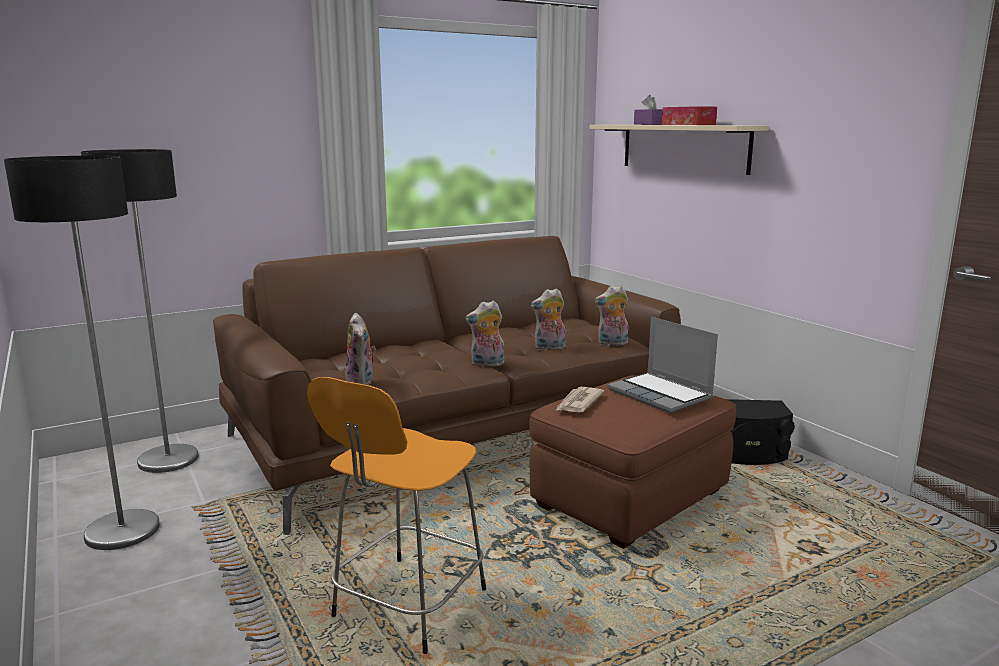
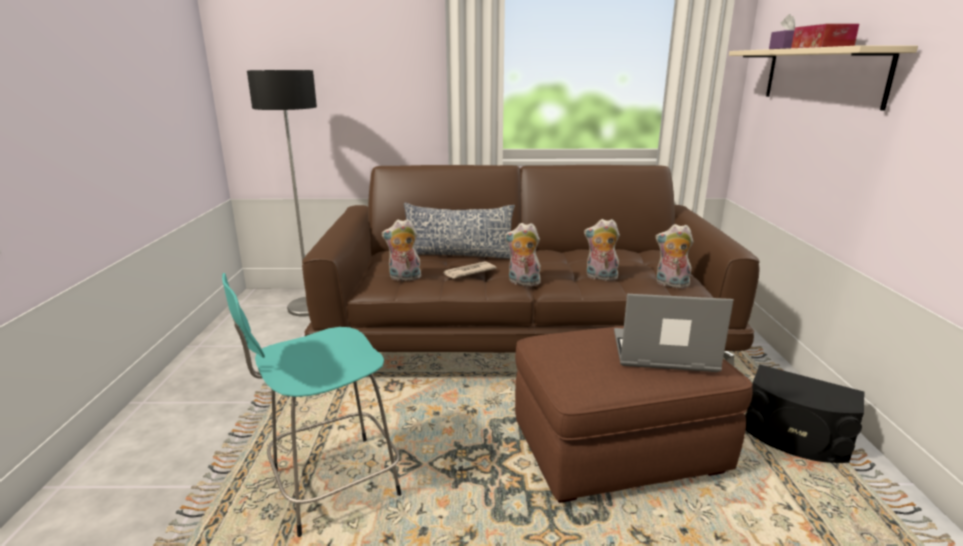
camera: 30 degrees right, 5 degrees up
floor lamp [4,156,160,550] -> none
orange stool [307,377,486,654] -> turquoise stool [222,273,401,537]
plush toy [345,313,376,385] -> plush toy turned 75 degrees clockwise [382,219,421,281]
newspaper [555,387,604,413] -> newspaper moved to [444,261,497,279]
laptop [607,317,718,413] -> laptop turned 105 degrees clockwise [614,294,734,372]
none -> pillow [404,203,515,259]

